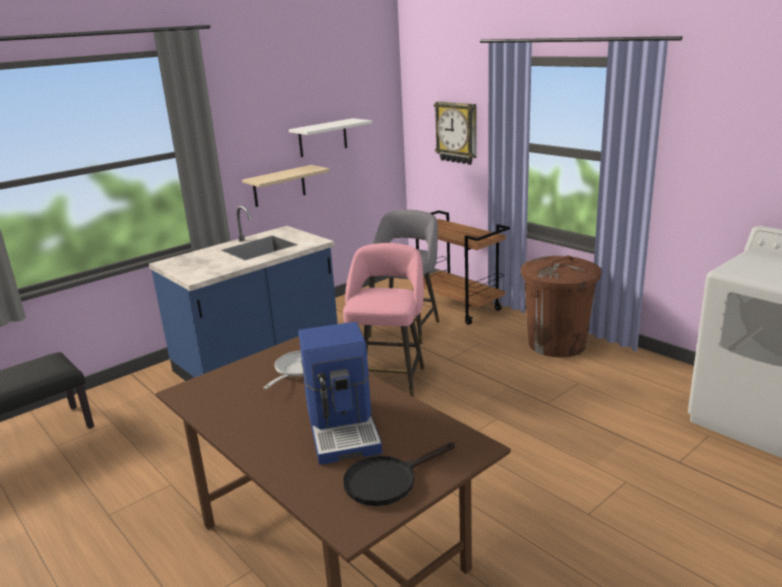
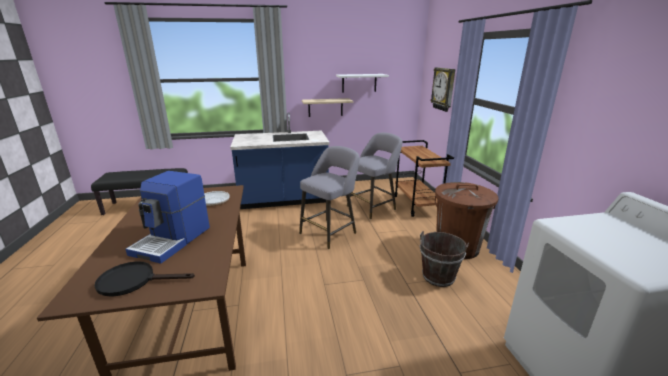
camera: 30 degrees right, 0 degrees up
pink stool [343,243,425,397] -> grey stool [299,146,359,249]
none -> brown bucket [420,231,469,287]

